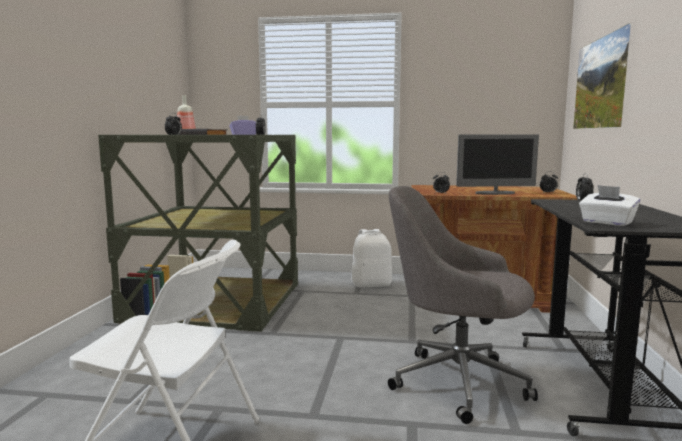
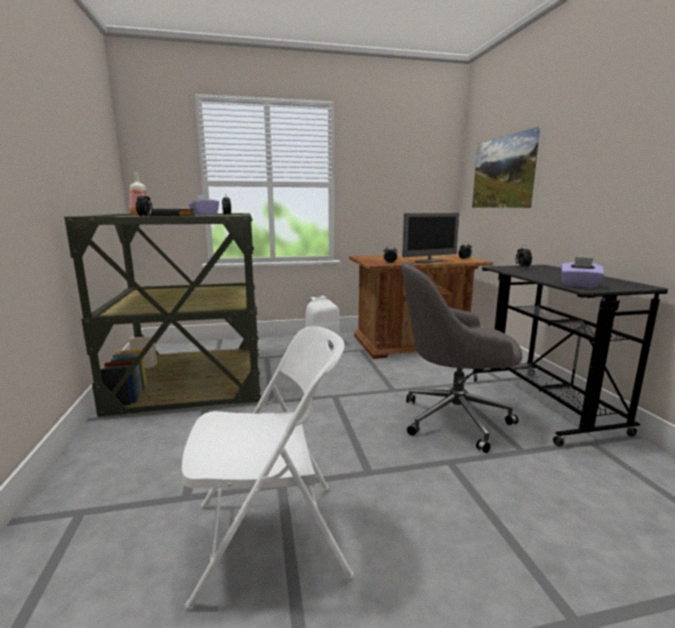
camera: 20 degrees left, 5 degrees up
white tissue box [579,185,640,226] -> purple tissue box [561,257,605,288]

